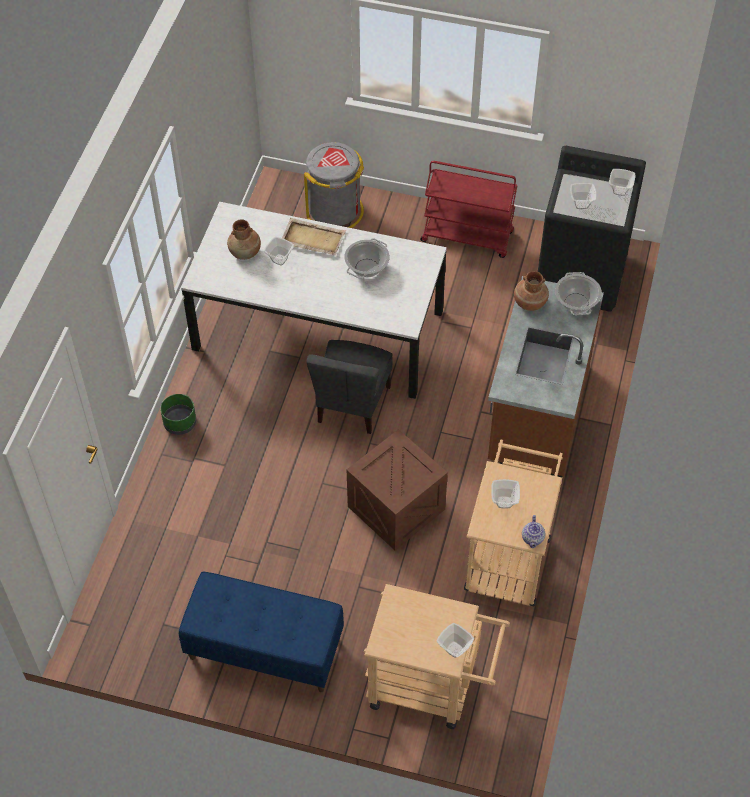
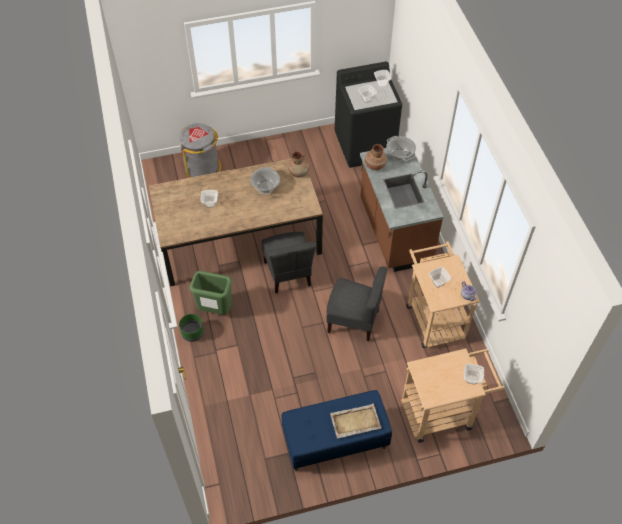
camera: 30 degrees left, 0 degrees up
white dining table [181,202,447,399] -> brown dining table [149,158,323,287]
brown vase [227,219,261,260] -> brown vase moved to [288,151,310,178]
beige tray [282,218,346,255] -> beige tray moved to [330,404,381,439]
crate [347,429,448,550] -> grey chair [326,266,387,341]
red cart [420,161,518,258] -> none
none -> green trash can [189,271,232,315]

